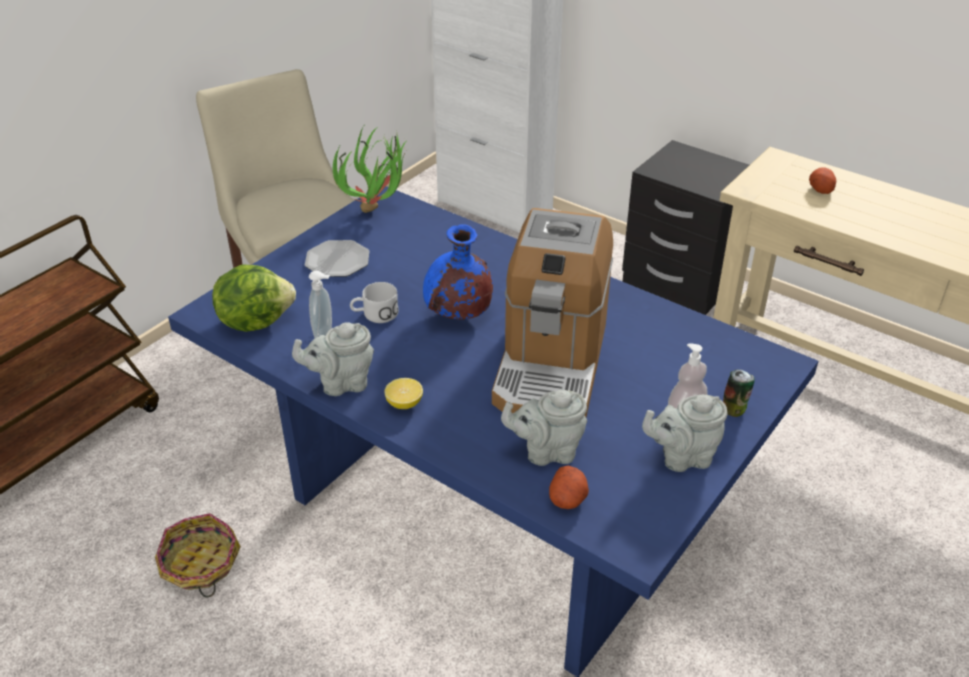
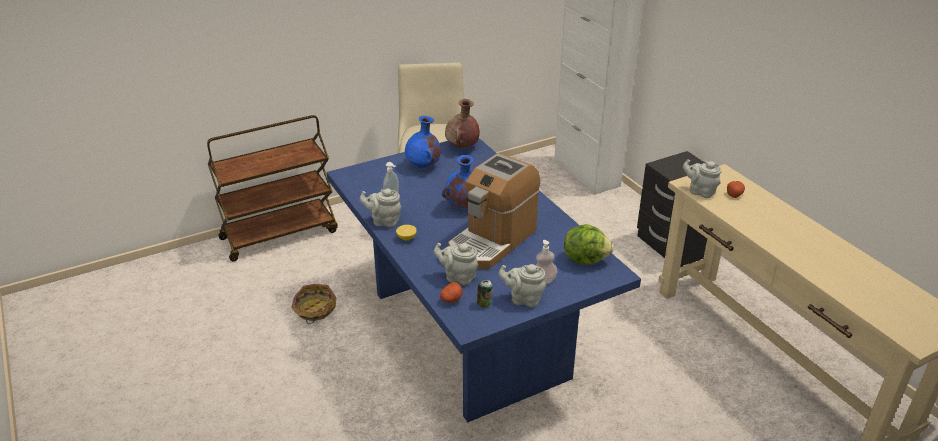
camera: 25 degrees right, 5 degrees down
lettuce [212,264,296,332] -> lettuce moved to [564,224,614,265]
plate [305,240,370,277] -> blue vase [405,116,441,168]
potted plant [333,126,405,213] -> brown vase [445,99,480,148]
white mug [350,282,399,323] -> none
can [723,370,755,417] -> can moved to [477,280,493,307]
none -> grey teapot [683,159,722,198]

